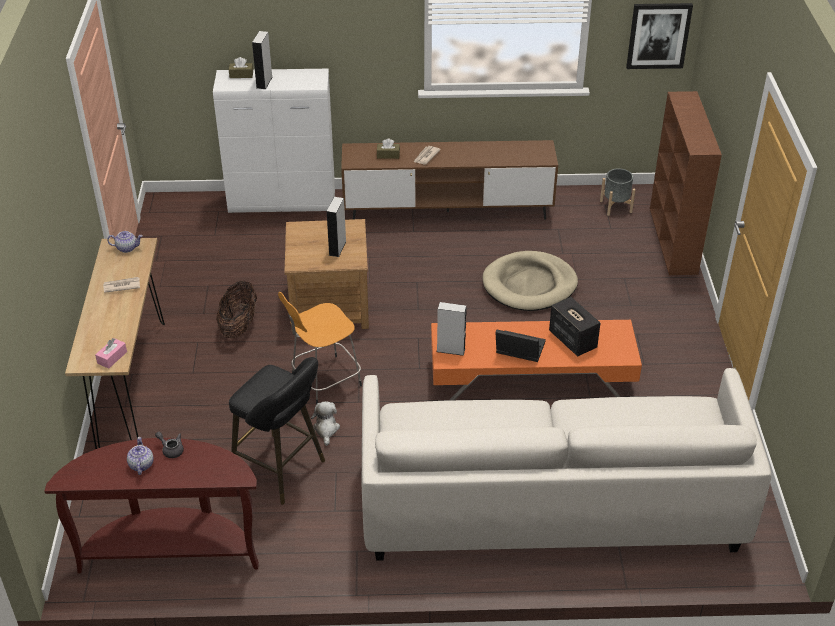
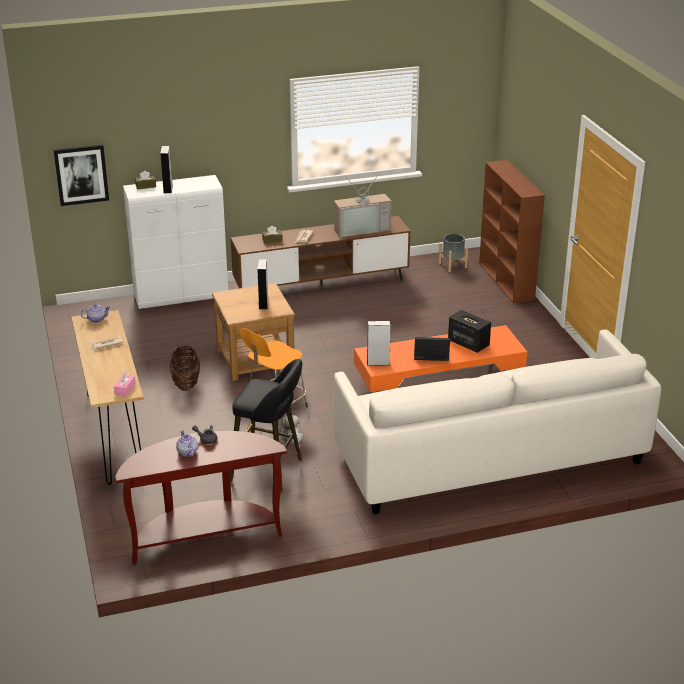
camera: 15 degrees left, 10 degrees down
beige dog bed [482,251,578,311] -> none
picture [626,3,693,69] -> picture moved to [54,145,109,206]
none -> television [334,174,392,238]

